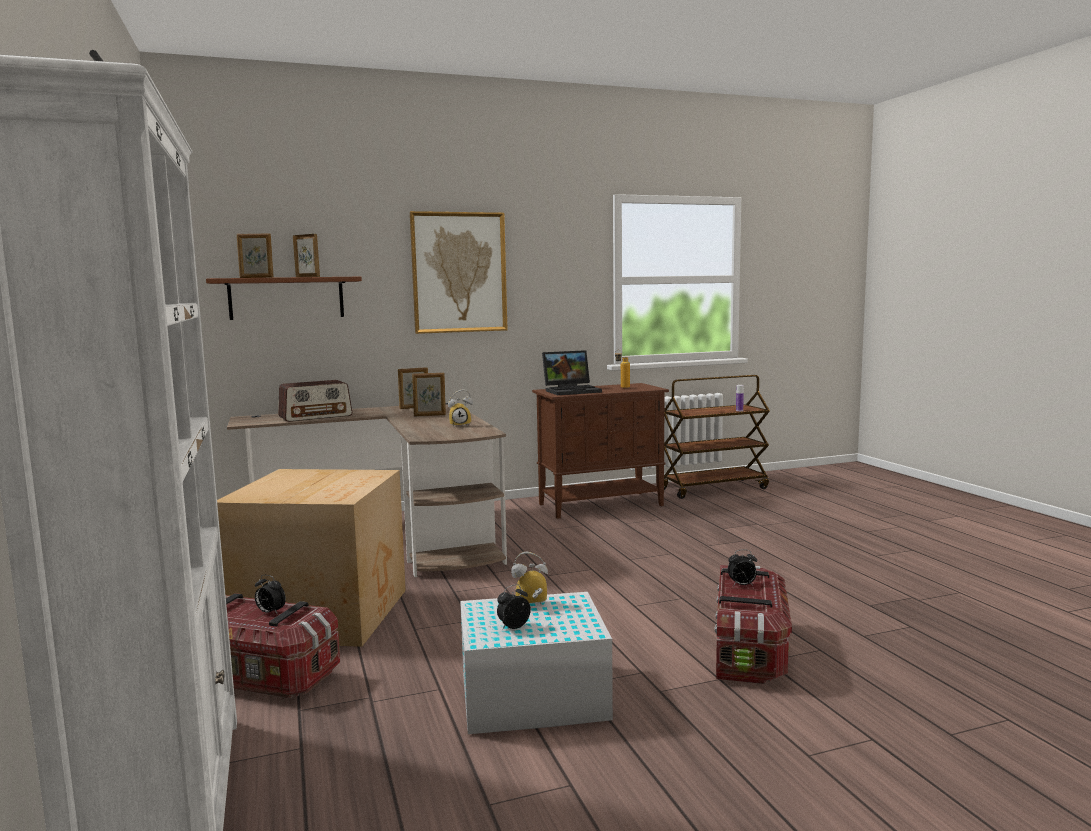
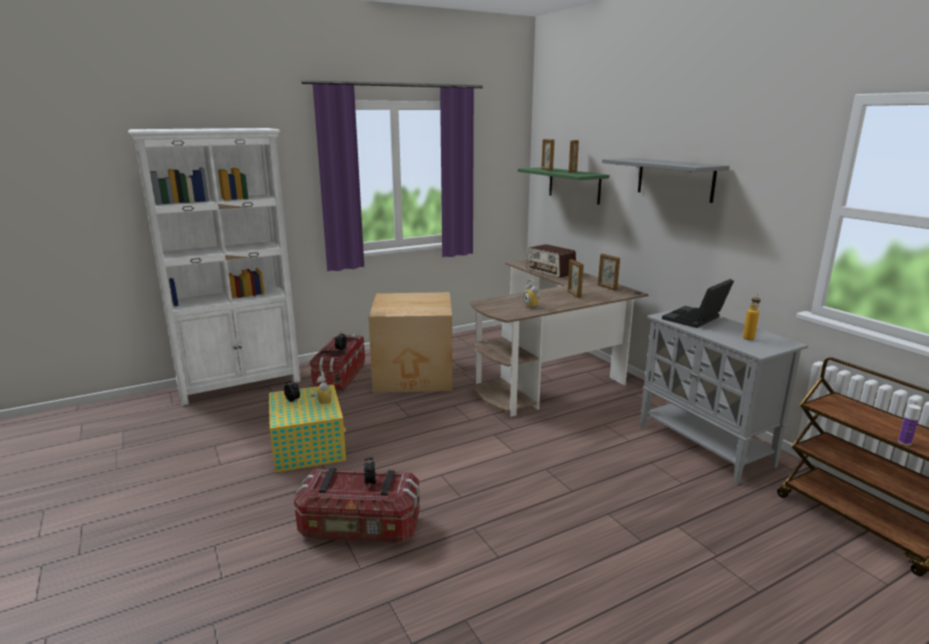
camera: 80 degrees right, 10 degrees up
brown shelf [206,277,362,320] -> green shelf [518,167,609,205]
picture [410,211,508,334] -> grey shelf [602,158,730,203]
white storage box [461,592,613,734] -> yellow storage box [269,384,346,473]
brown cabinet [532,383,669,519] -> grey cabinet [640,306,808,484]
laptop [542,350,602,395] -> laptop turned 75 degrees clockwise [662,279,734,328]

